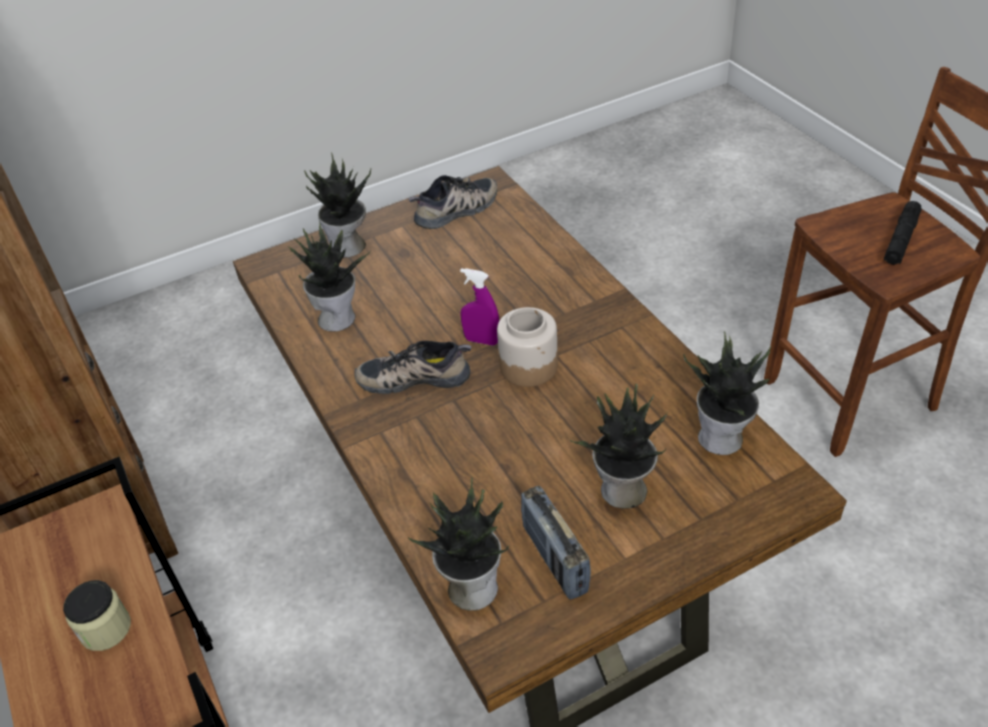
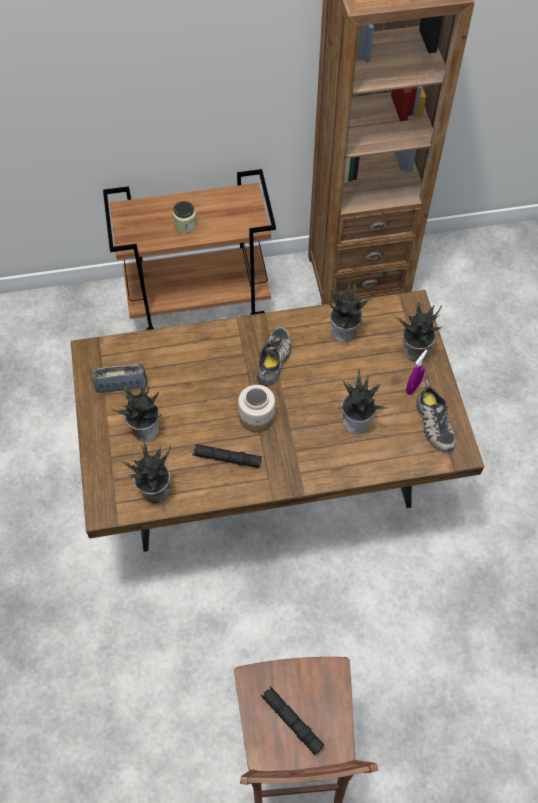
camera: 105 degrees right, 15 degrees up
potted plant [408,476,509,611] -> potted plant moved to [338,369,390,434]
purple spray bottle [460,268,500,345] -> purple spray bottle moved to [406,350,427,395]
none -> black flashlight [192,444,261,468]

